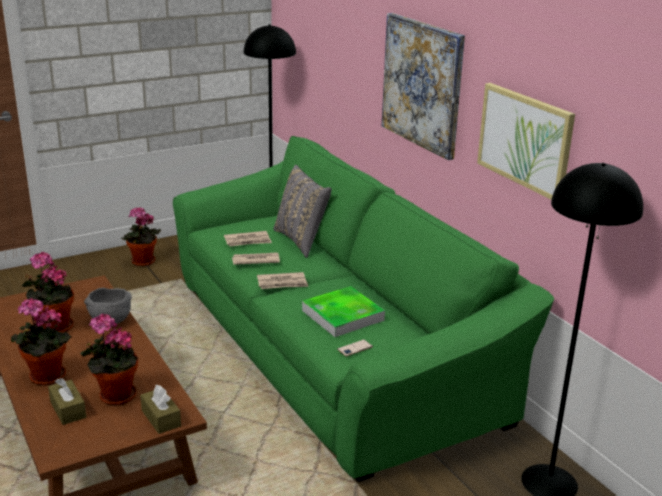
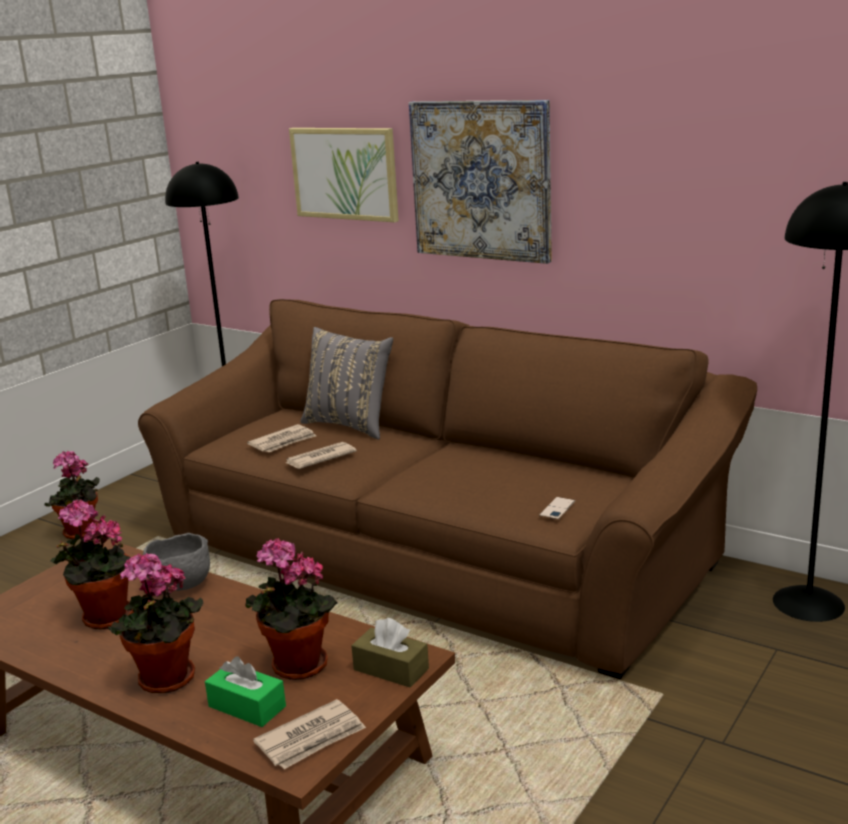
camera: 25 degrees left, 5 degrees down
brown tissue box [48,378,86,425] -> green tissue box [205,656,286,727]
green sofa [173,136,554,482] -> brown sofa [138,299,757,679]
newspaper [257,272,308,289] -> newspaper moved to [253,699,366,769]
tray [302,286,385,337] -> none
picture [477,83,575,200] -> picture moved to [289,128,399,222]

